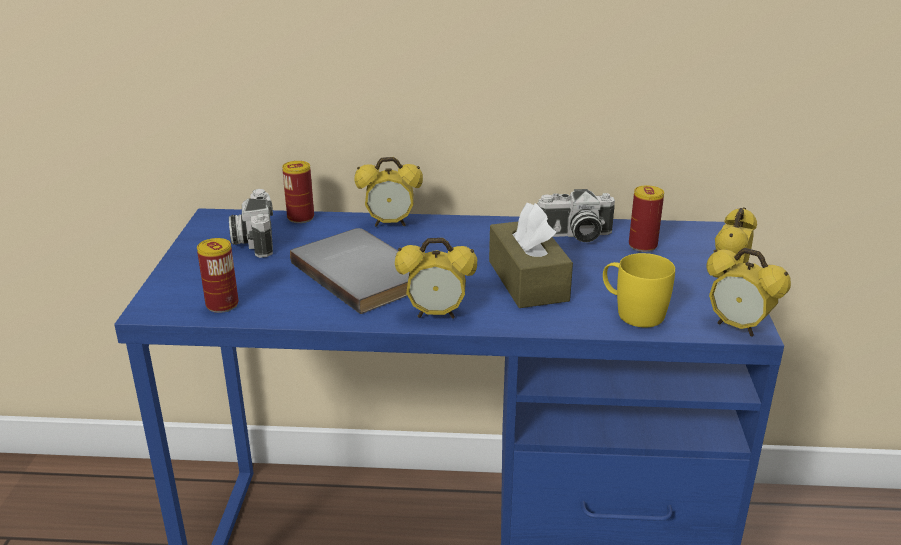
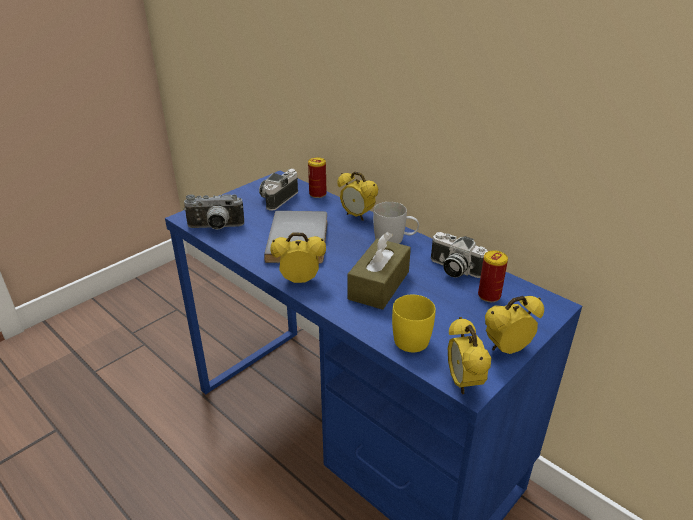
camera: 40 degrees right, 5 degrees up
can [197,238,239,313] -> camera [183,194,244,230]
alarm clock [395,238,477,319] -> alarm clock turned 135 degrees clockwise [270,233,326,283]
none -> white mug [373,202,419,244]

